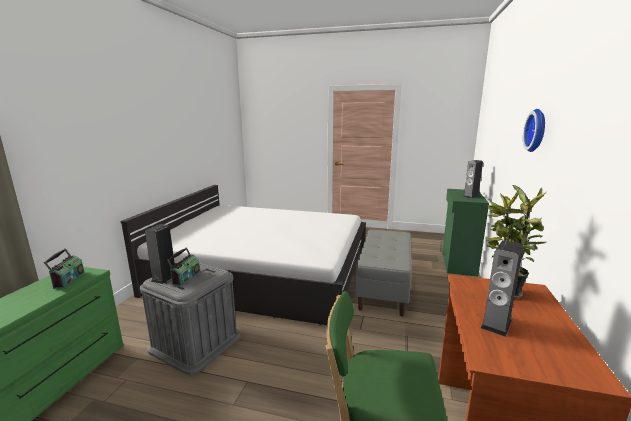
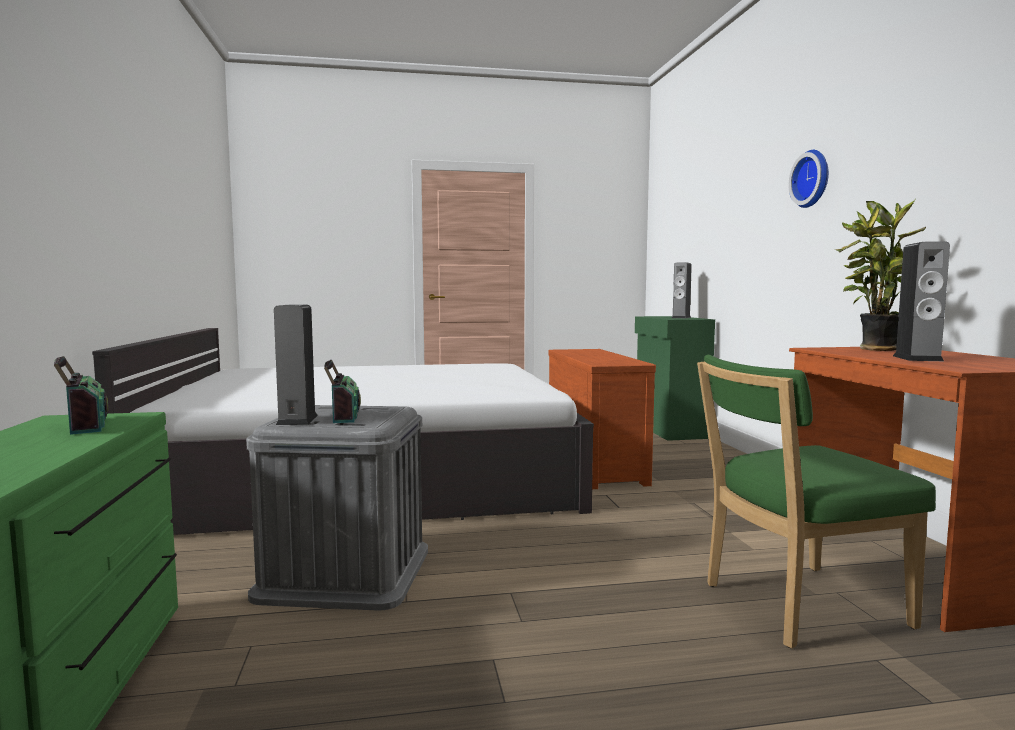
camera: 25 degrees left, 10 degrees down
grey bench [355,229,412,317] -> brown dresser [549,349,656,489]

